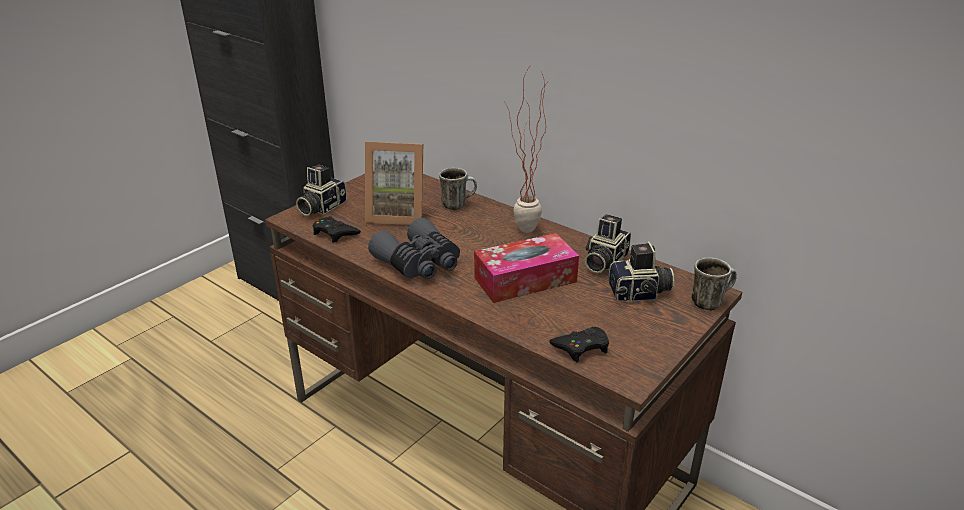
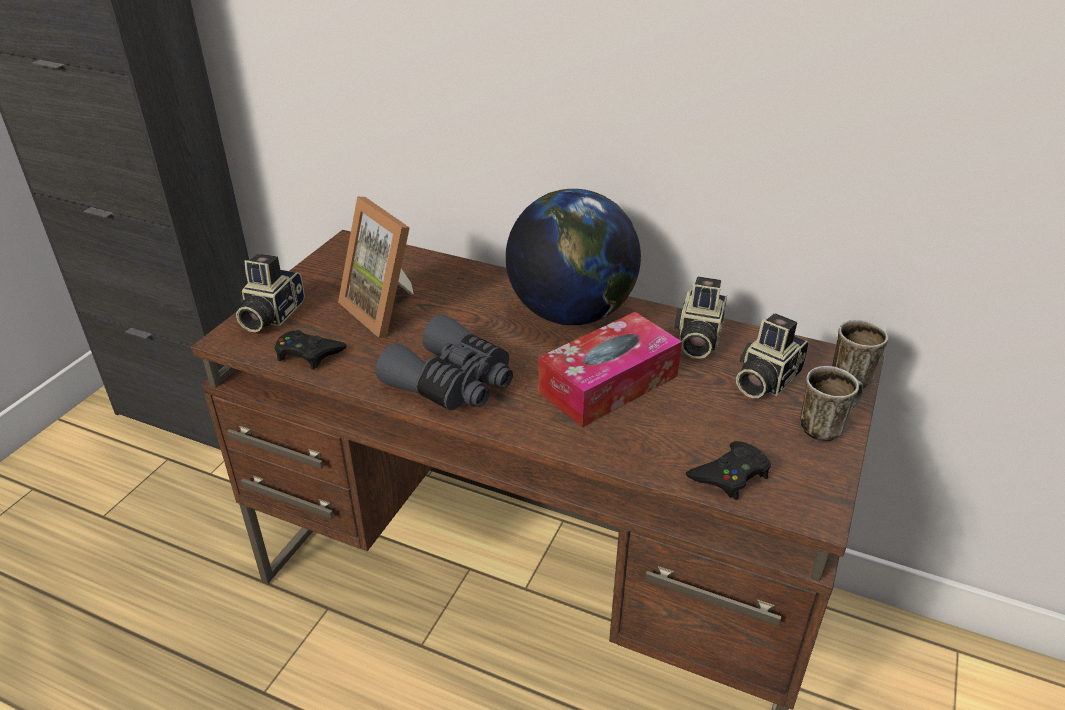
camera: 15 degrees left, 5 degrees up
picture frame [365,142,423,225] -> picture frame turned 60 degrees clockwise [338,197,414,338]
mug [439,168,477,210] -> mug moved to [800,366,863,441]
potted plant [504,64,547,233] -> globe [506,189,641,325]
camera [608,241,674,302] -> camera turned 150 degrees clockwise [736,313,809,398]

